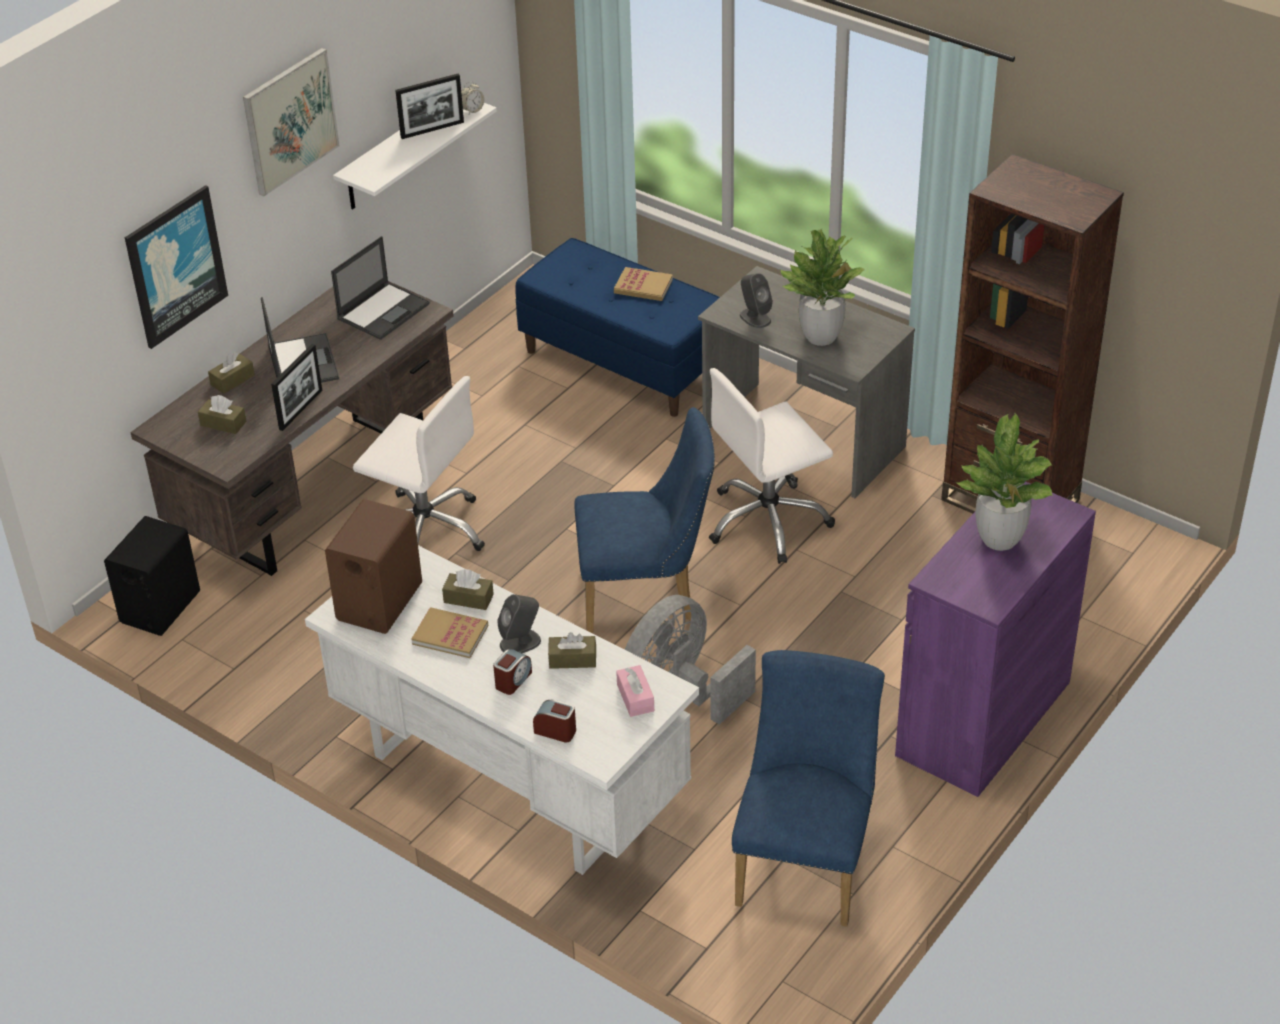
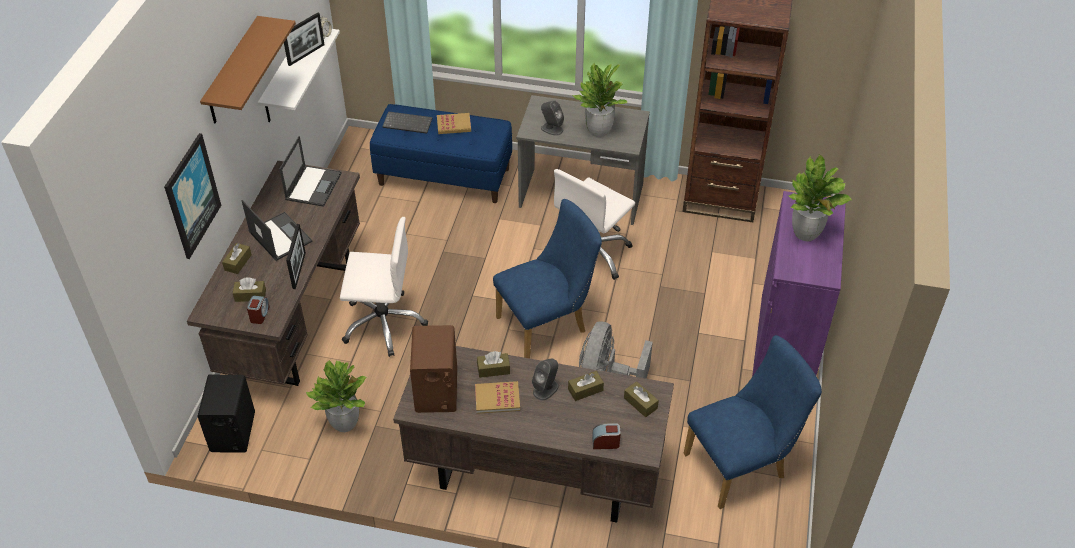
camera: 25 degrees left, 5 degrees up
picture [243,48,340,196] -> brown shelf [200,16,296,123]
white desk [305,545,699,875] -> brown desk [393,346,674,523]
alarm clock [493,649,532,695] -> alarm clock moved to [247,296,270,324]
pink tissue box [616,665,654,717] -> brown tissue box [624,381,659,417]
blue chair [732,650,885,927] -> blue chair turned 75 degrees clockwise [684,335,822,509]
none -> potted plant [306,360,367,432]
none -> keyboard [382,111,433,134]

